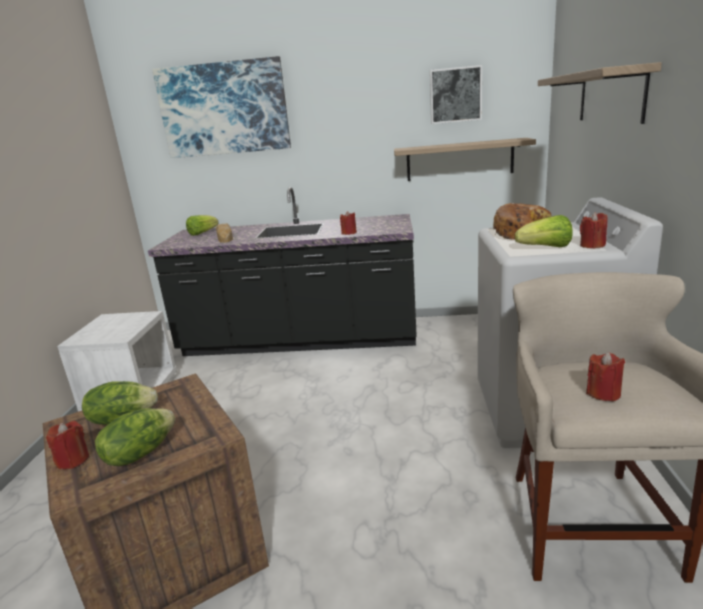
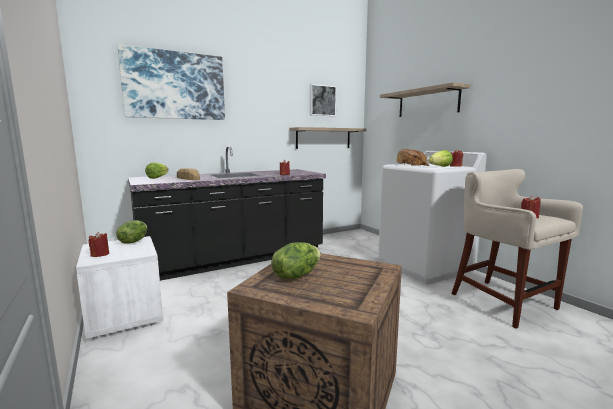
camera: 35 degrees left, 10 degrees down
red candle [46,421,89,470] -> red candle moved to [89,232,109,257]
lettuce [95,408,175,466] -> lettuce moved to [116,220,147,244]

